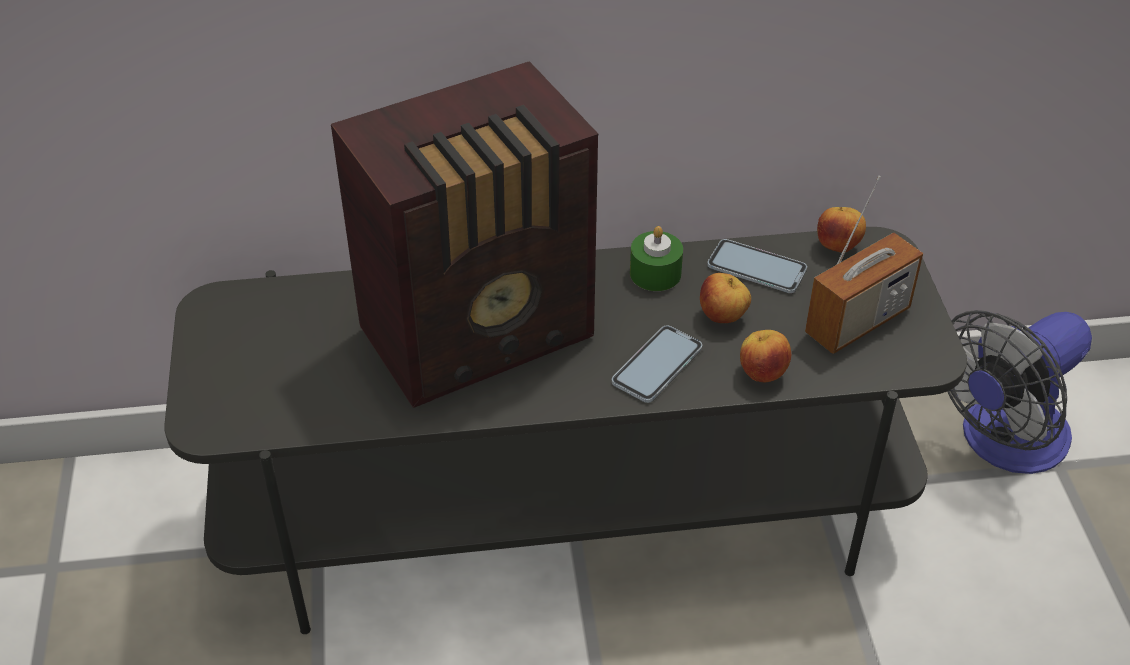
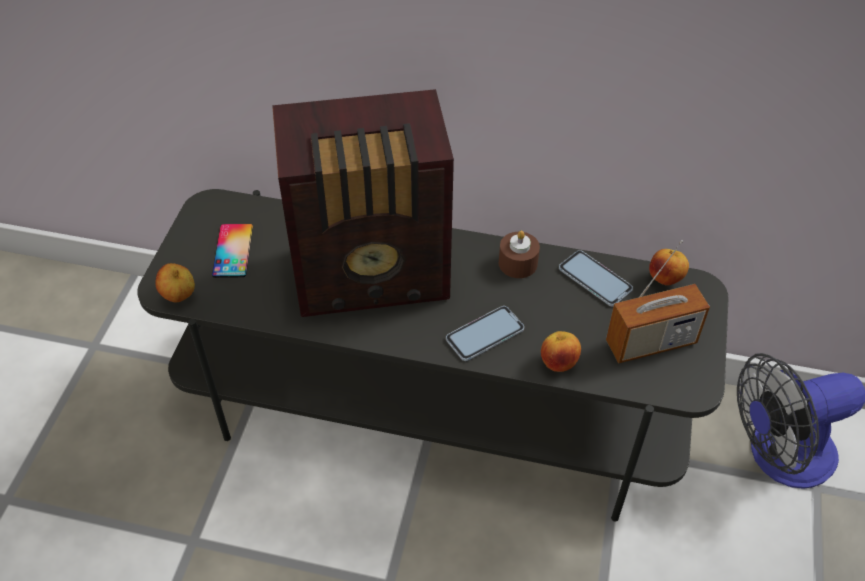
camera: 20 degrees right, 5 degrees up
green candle [630,226,683,291] -> brown candle [499,231,540,278]
apple [700,273,751,323] -> apple moved to [155,263,195,302]
none -> phone [212,224,253,278]

